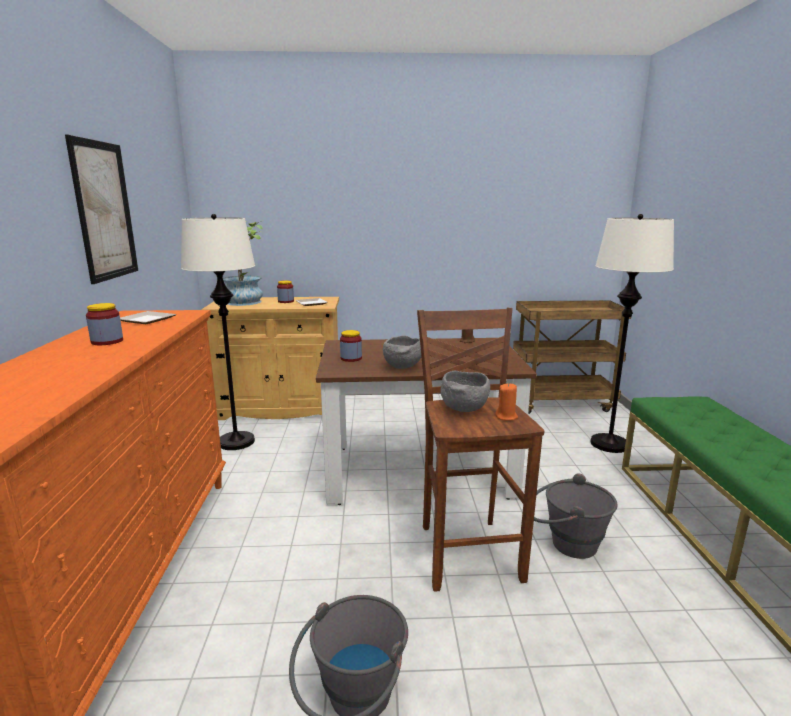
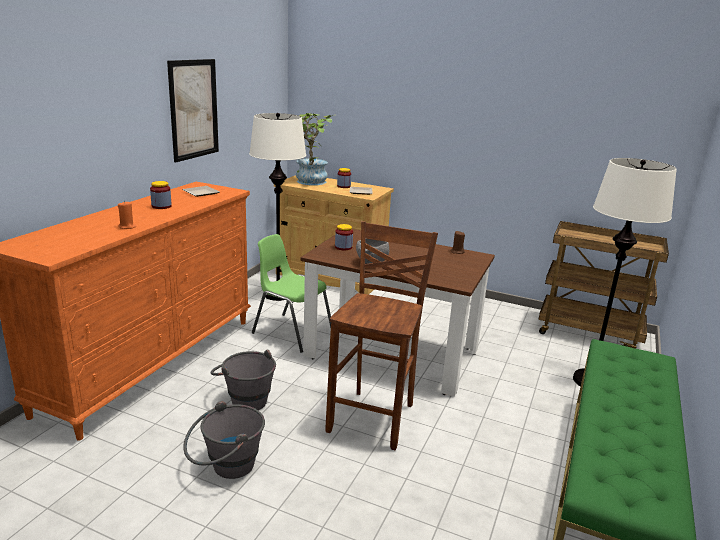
camera: 25 degrees right, 5 degrees up
grey bowl [440,371,490,412] -> none
orange candle [496,383,518,421] -> orange candle moved to [118,201,137,229]
grey bucket [534,473,618,559] -> grey bucket moved to [211,350,276,410]
none -> green chair [252,234,331,353]

